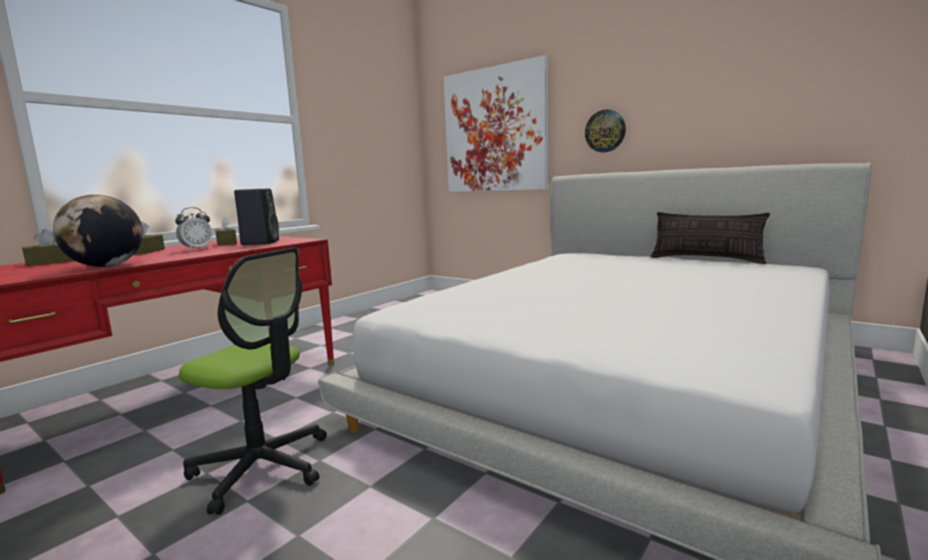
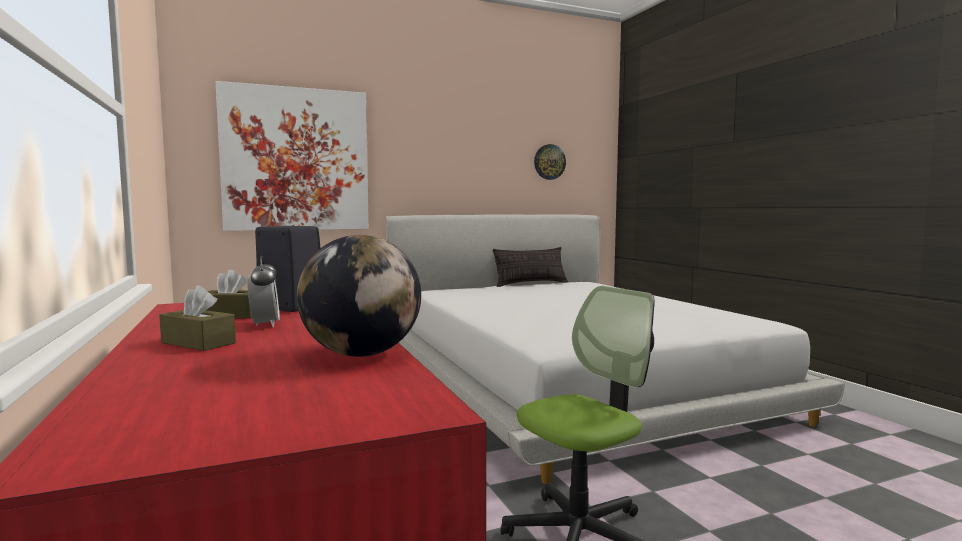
camera: 60 degrees left, 5 degrees down
brown tissue box [22,229,75,266] -> none
wall clock [585,109,626,152] -> wall clock moved to [534,144,566,180]

